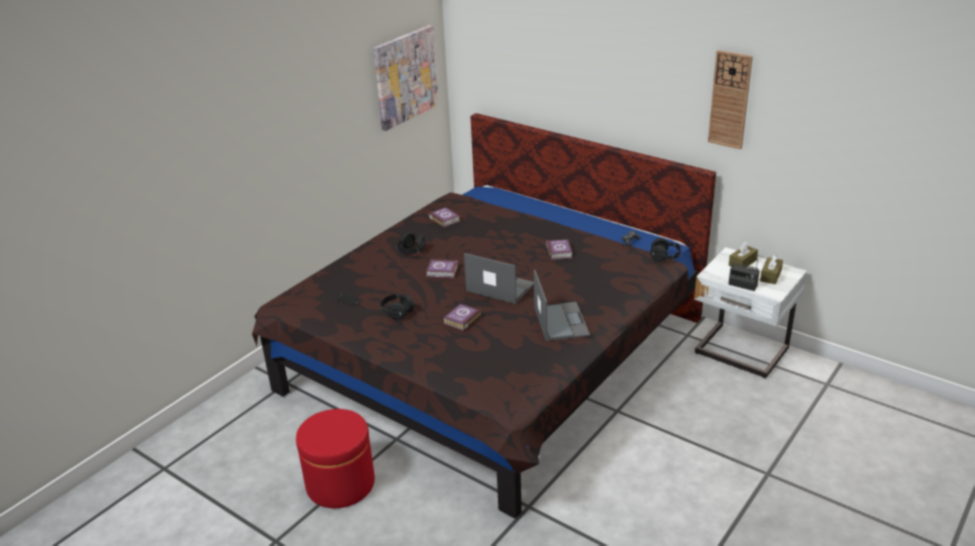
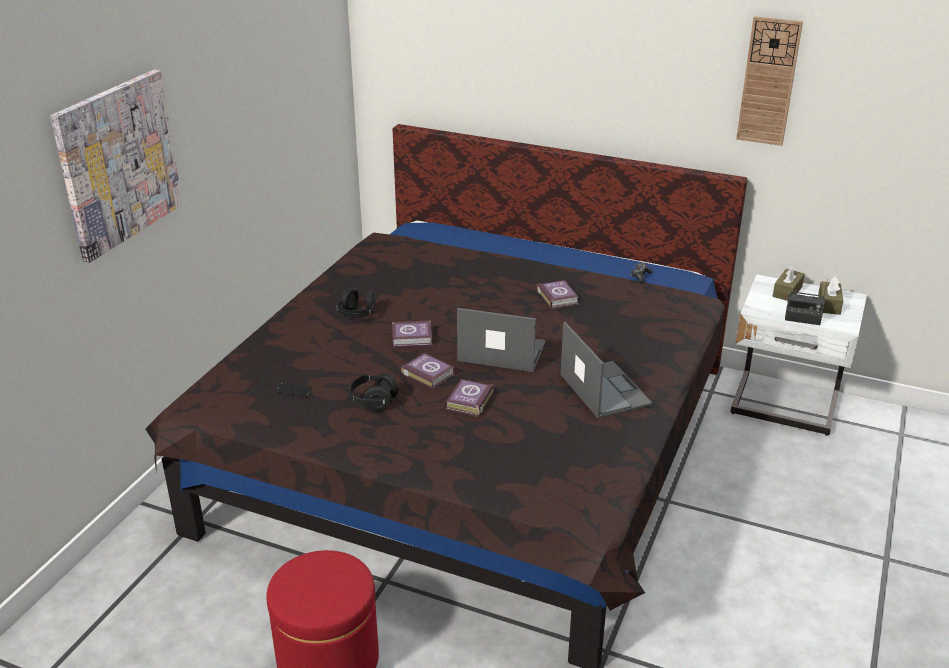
camera: 15 degrees left, 0 degrees up
picture [373,25,439,131] -> picture moved to [50,69,183,262]
book [429,207,460,228] -> book moved to [401,353,455,389]
black headphones [650,238,682,262] -> none

